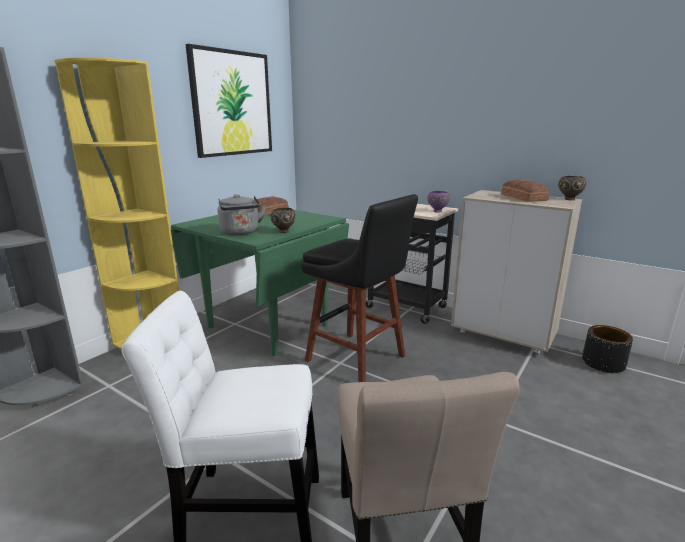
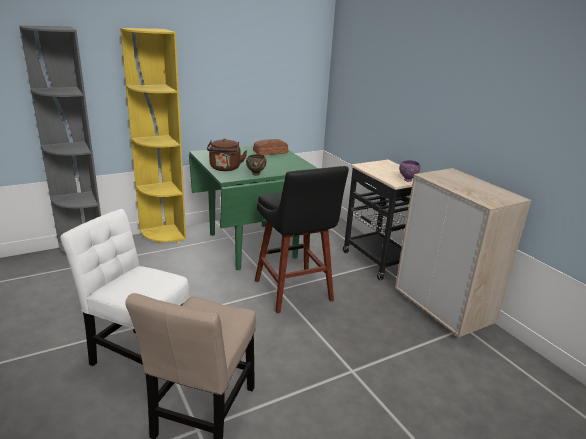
camera: 25 degrees right, 5 degrees up
picture [185,44,272,158] -> none
grey kettle [218,194,266,235] -> brown kettle [207,139,247,171]
bread [501,180,549,202] -> none
brown bowl [558,176,586,200] -> none
black planter [582,325,633,373] -> none

